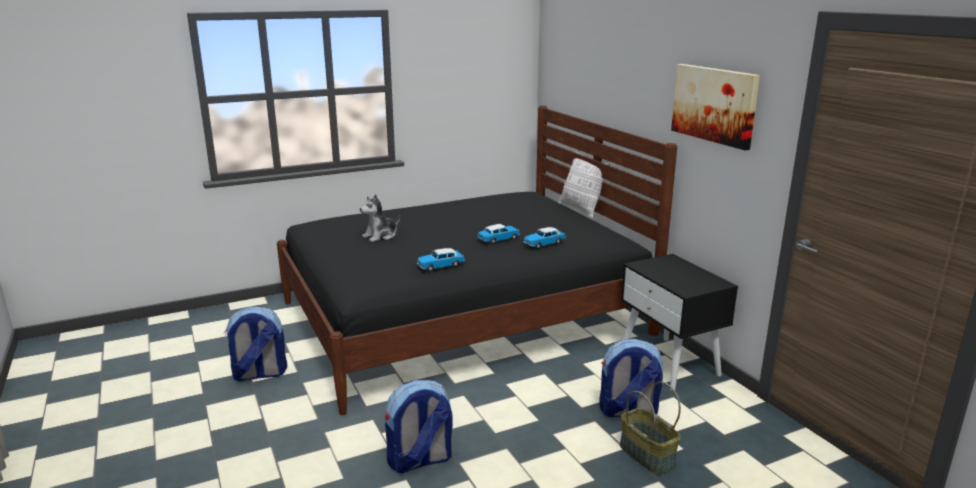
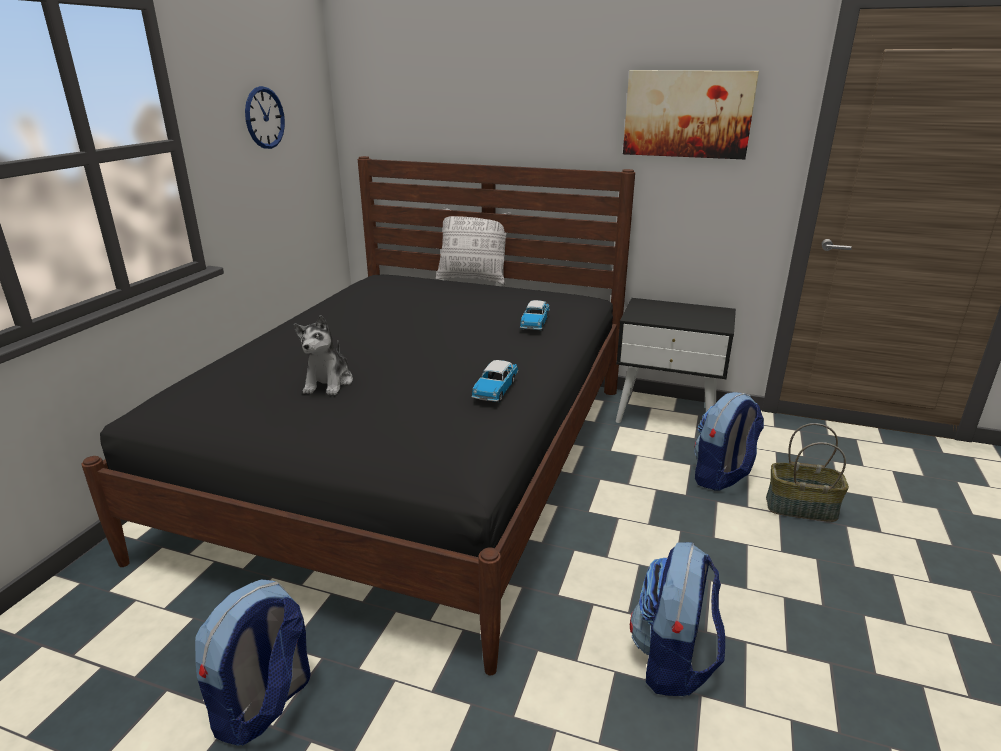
camera: 45 degrees left, 5 degrees up
toy car [477,224,520,244] -> none
none -> wall clock [245,86,285,149]

